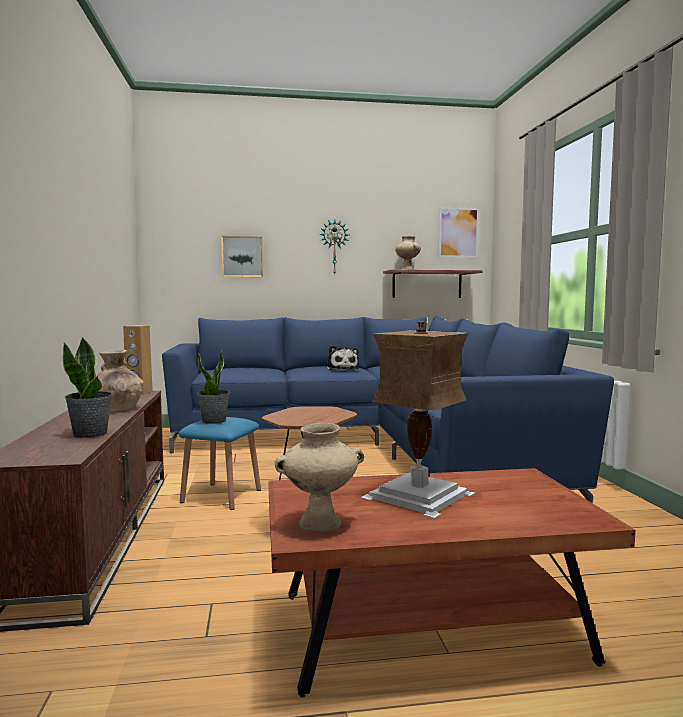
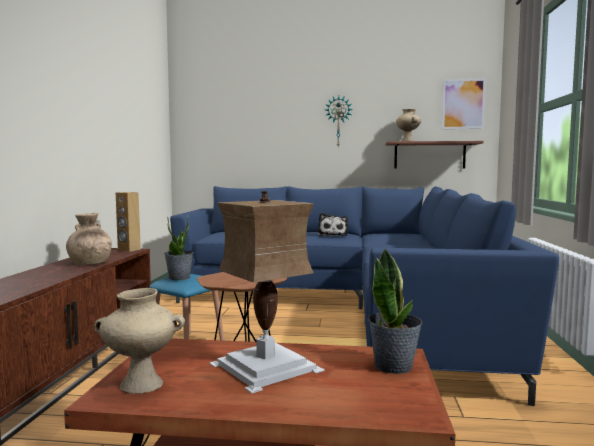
camera: 15 degrees right, 0 degrees up
potted plant [63,337,113,438] -> potted plant moved to [368,249,422,374]
picture [221,236,263,277] -> none

